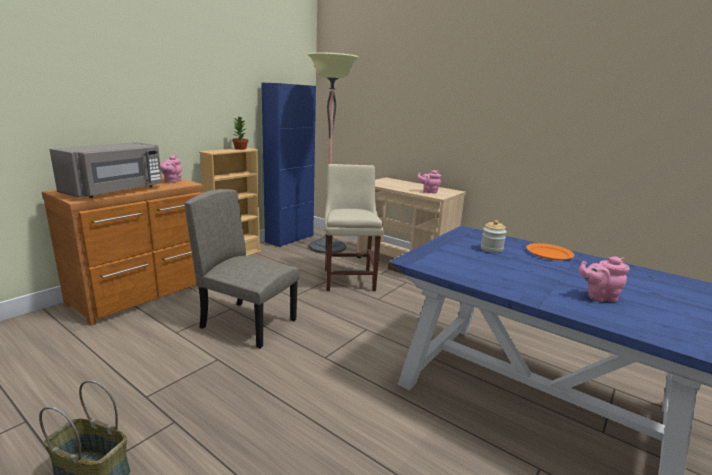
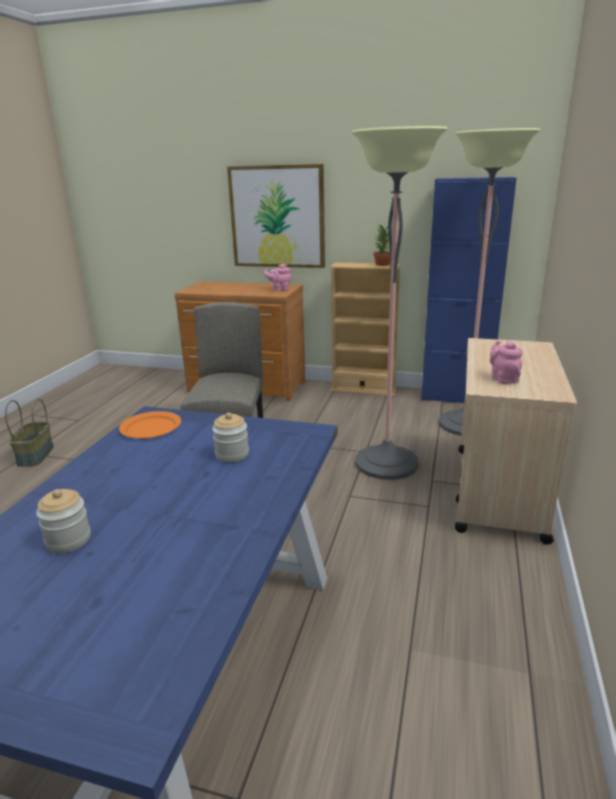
camera: 70 degrees right, 5 degrees up
grey microwave [49,142,162,198] -> none
beige chair [324,164,383,291] -> floor lamp [351,126,448,480]
orange plate [526,243,574,260] -> orange plate moved to [119,411,181,439]
pink teapot [579,256,630,302] -> jar [36,489,91,553]
none -> picture [227,164,325,268]

